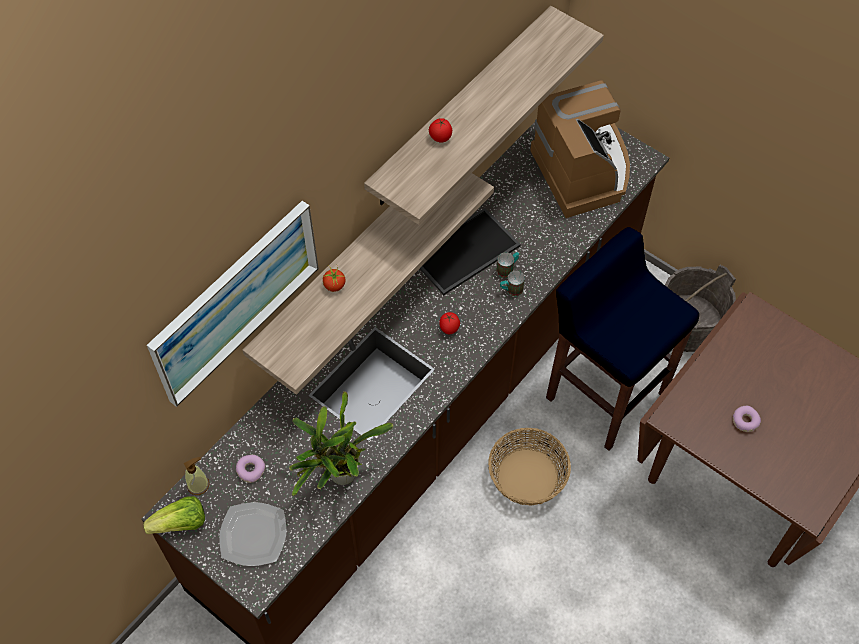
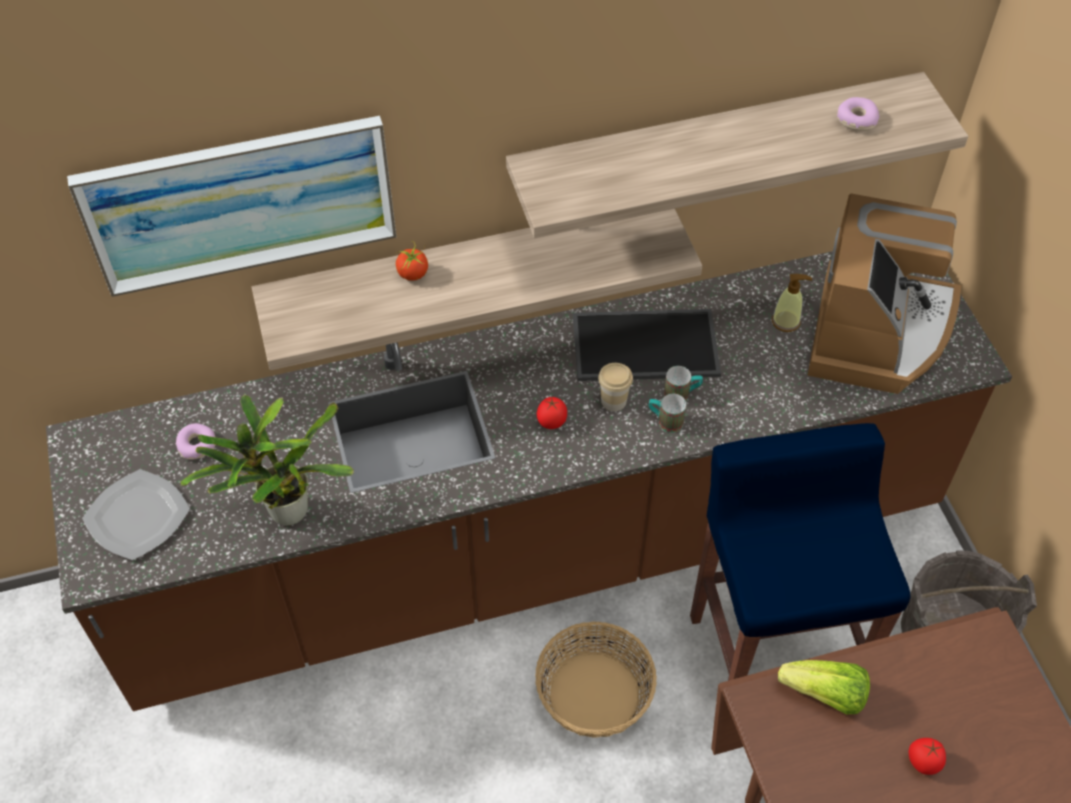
camera: 35 degrees right, 5 degrees down
lettuce [143,496,205,534] -> lettuce moved to [778,660,870,714]
soap dispenser [183,457,209,495] -> soap dispenser moved to [772,274,812,332]
tomato [429,118,452,143] -> tomato moved to [909,738,946,775]
donut [733,406,761,432] -> donut moved to [837,97,879,131]
none -> cup [598,363,633,411]

